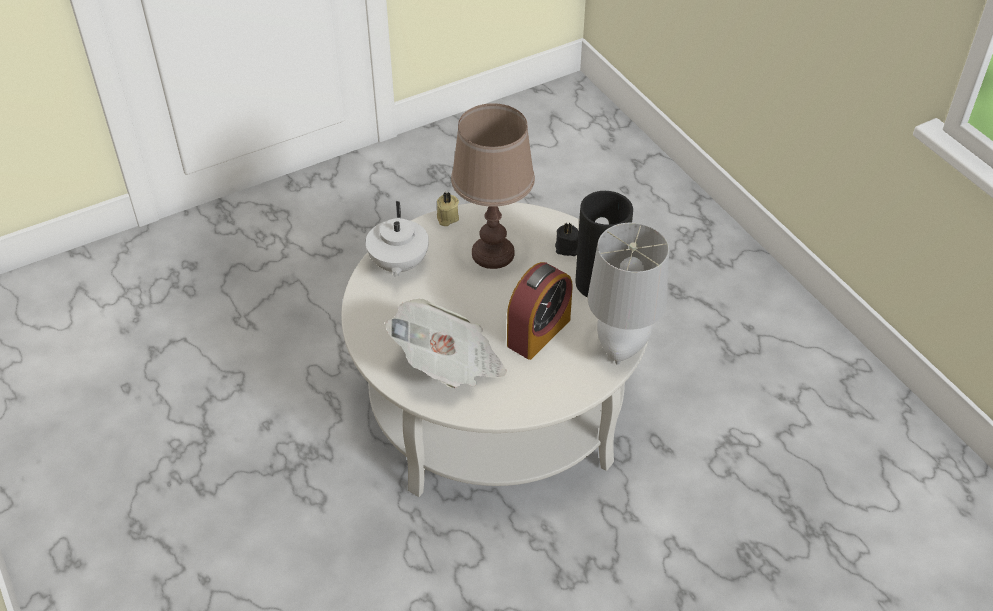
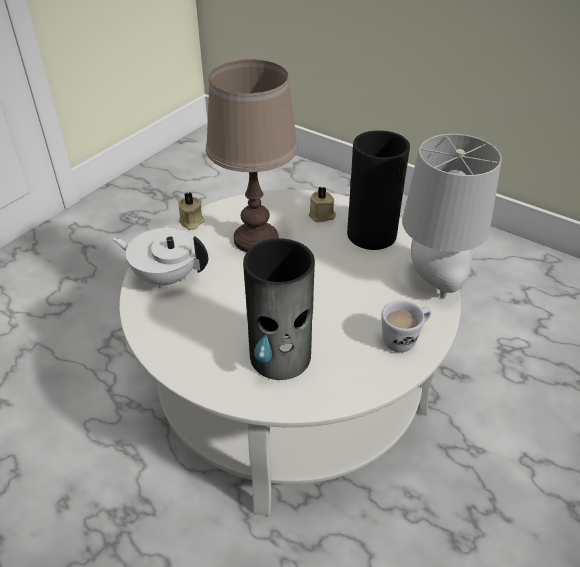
camera: 25 degrees left, 5 degrees down
white teapot [366,201,429,276] -> white teapot turned 135 degrees clockwise [112,228,208,288]
newspaper [385,299,507,388] -> vase [243,238,315,380]
alarm clock [507,262,573,360] -> none
black candle [555,223,579,256] -> beige candle [309,187,336,222]
none -> white mug [381,300,431,352]

